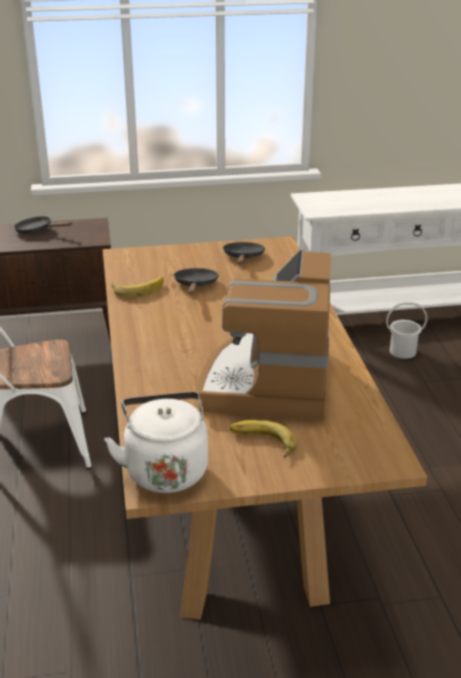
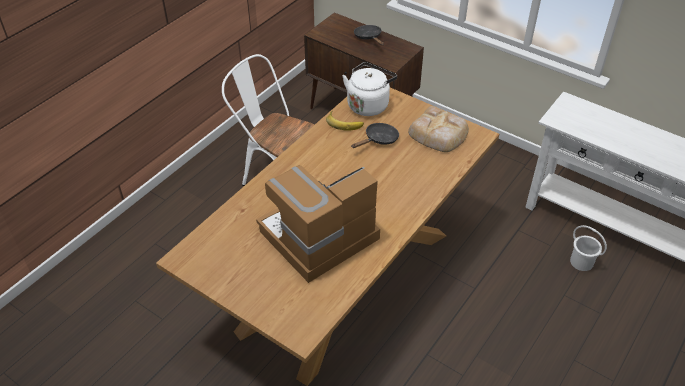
camera: 45 degrees right, 15 degrees up
white kettle [105,392,208,493] -> white kettle moved to [342,62,397,116]
black frying pan [223,242,266,265] -> bread [408,106,469,152]
banana [230,420,297,458] -> none

